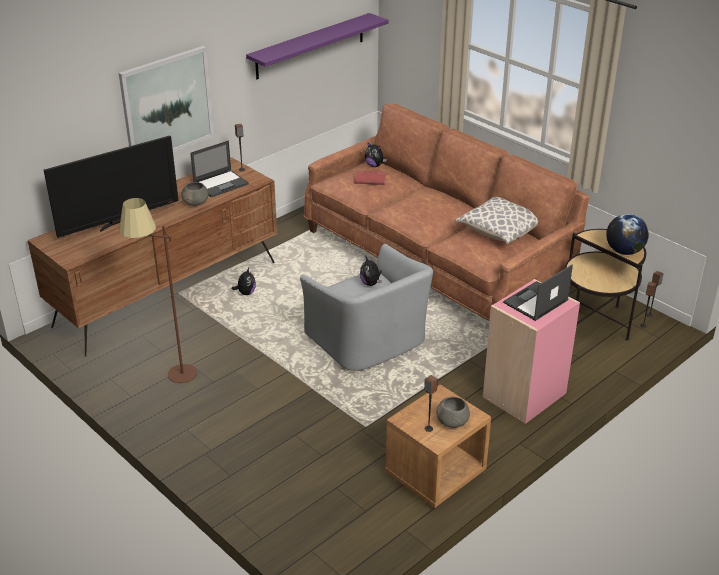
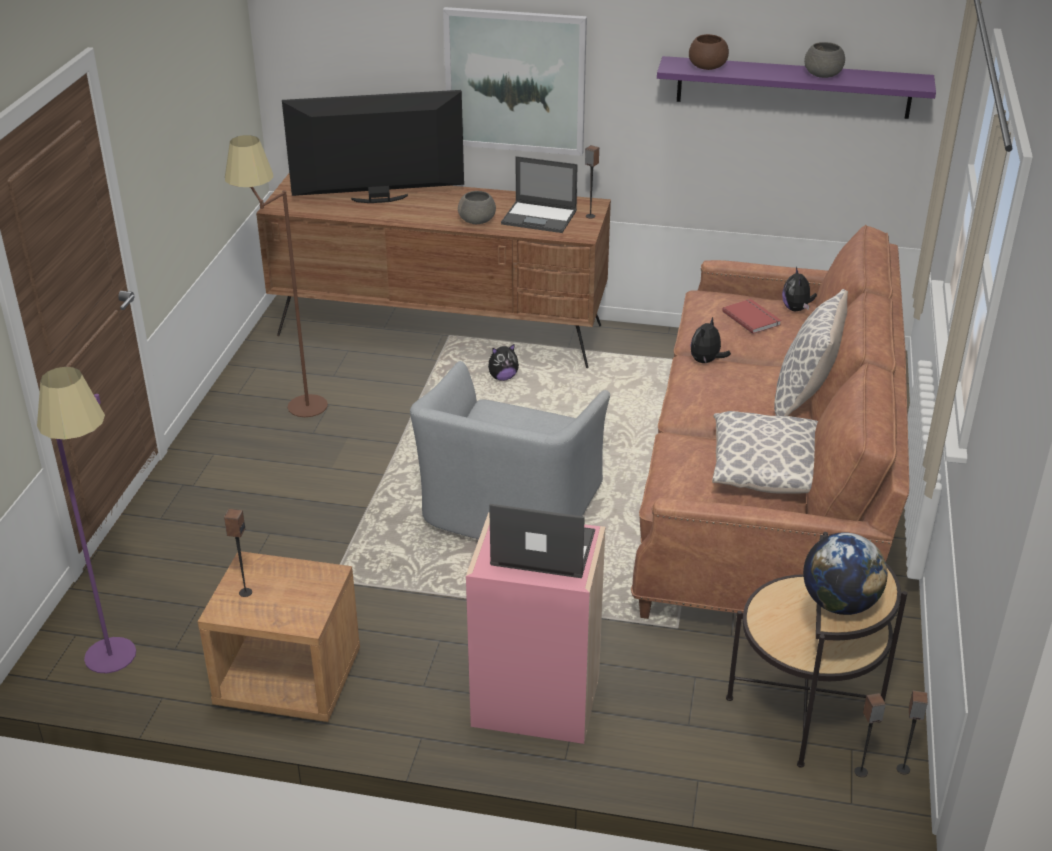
camera: 55 degrees right, 0 degrees up
television [44,136,179,238] -> television turned 150 degrees clockwise [282,90,464,203]
plush toy [360,257,382,286] -> plush toy moved to [690,317,731,364]
grey bowl [436,397,470,428] -> grey bowl moved to [804,42,845,78]
none -> purple floor lamp [37,367,136,673]
none -> brown bowl [689,34,729,70]
none -> pillow [774,289,848,416]

